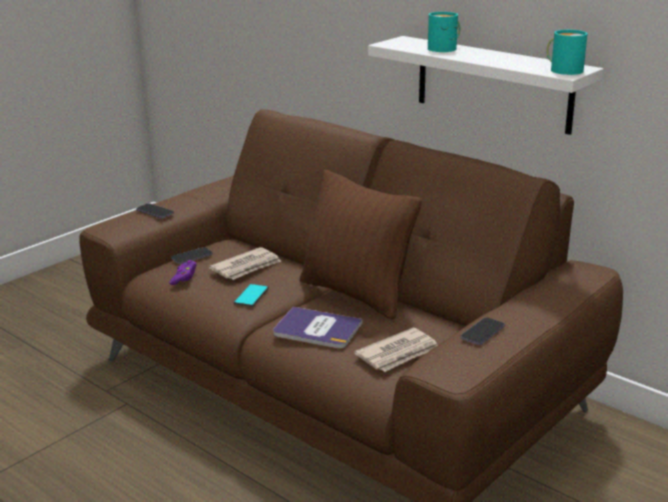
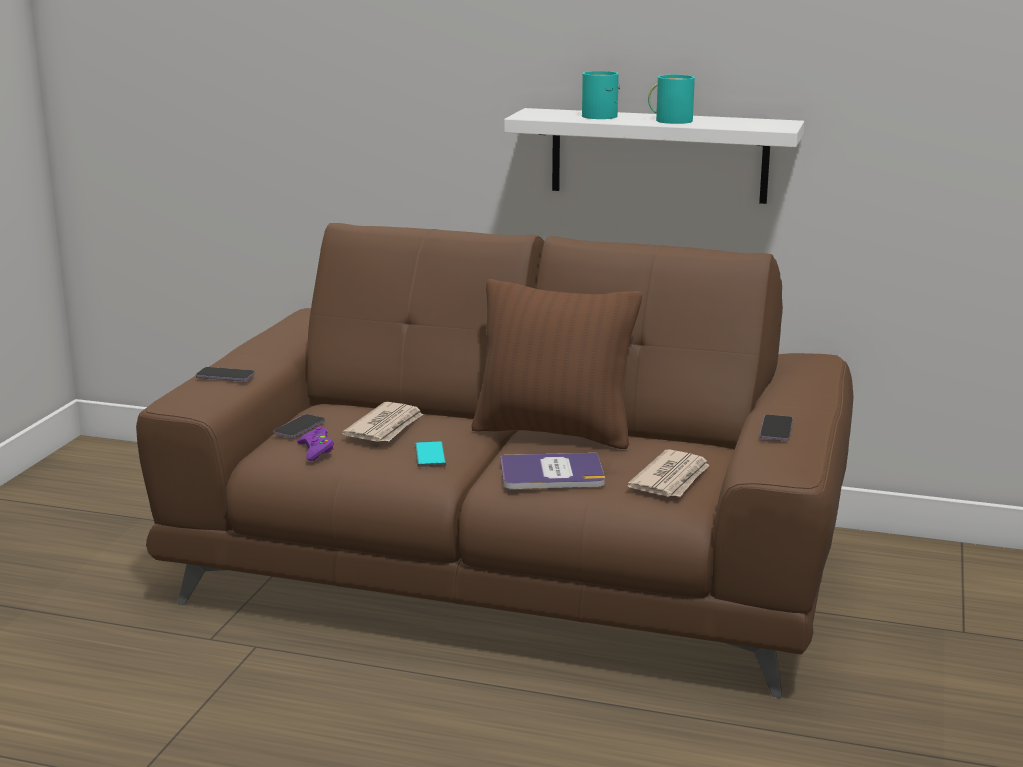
camera: 25 degrees left, 5 degrees down
turquoise mug [546,30,588,75] -> turquoise mug moved to [648,75,695,124]

